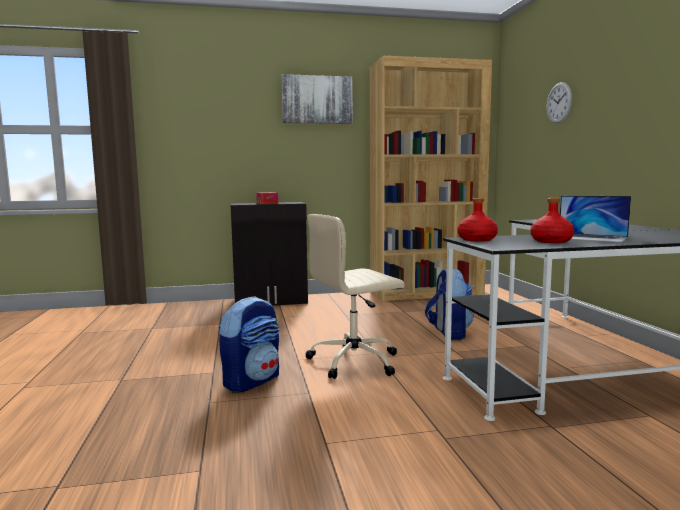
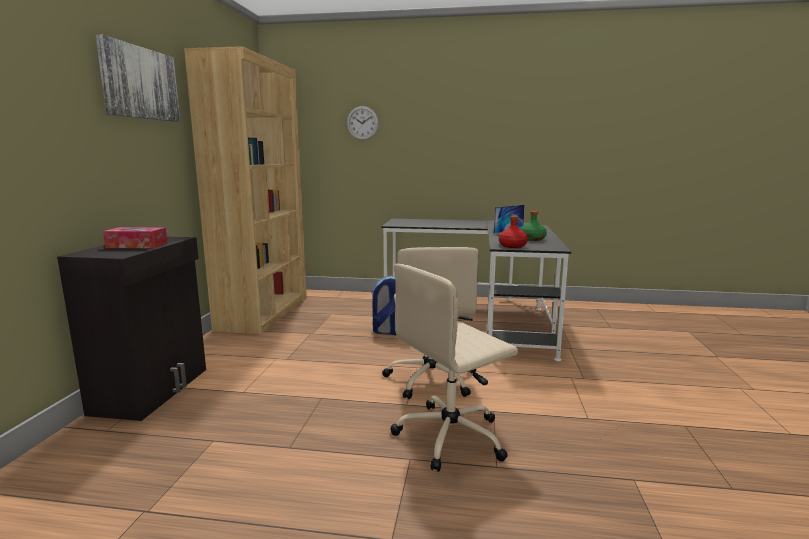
camera: 70 degrees left, 5 degrees up
backpack [219,296,280,392] -> beige office chair [391,264,518,472]
red bottle [530,198,574,243] -> green bottle [521,211,547,241]

